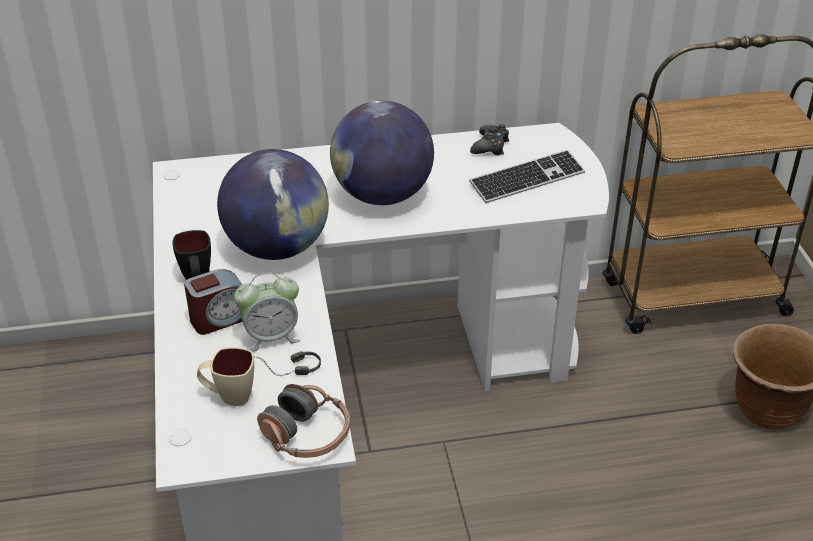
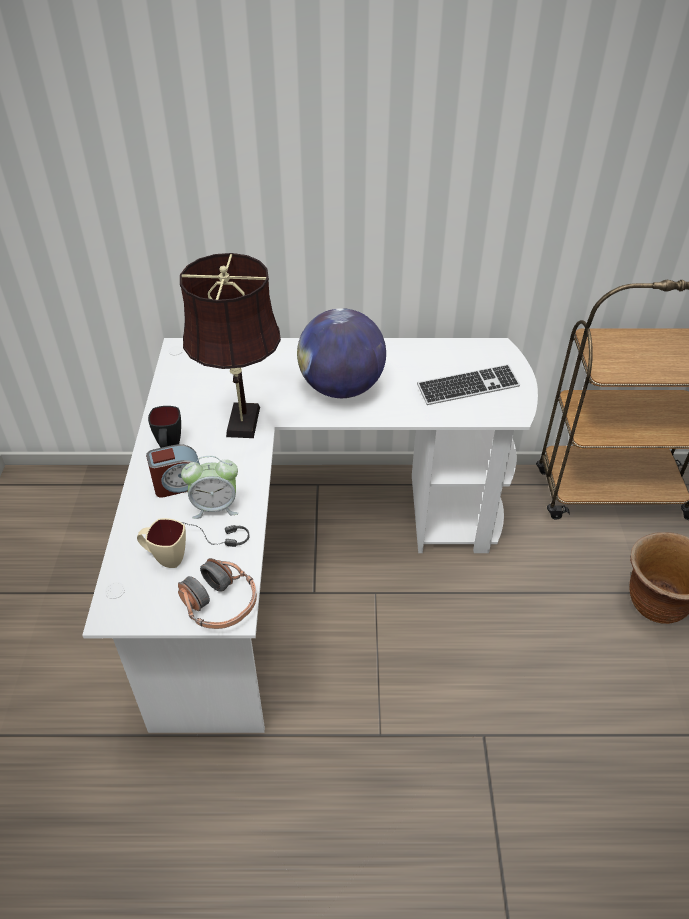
camera: 10 degrees right, 5 degrees up
globe [217,149,329,260] -> brown table lamp [180,253,281,438]
black game controller [470,124,509,156] -> none

